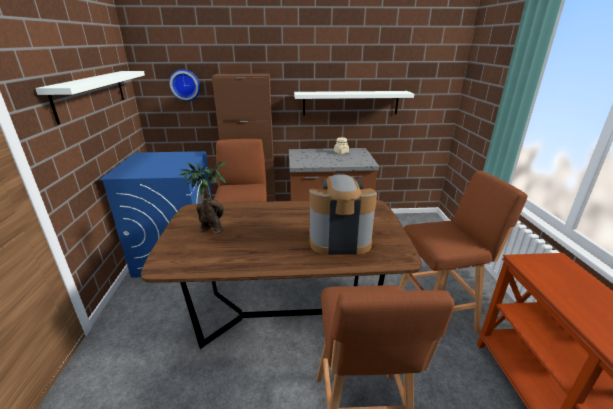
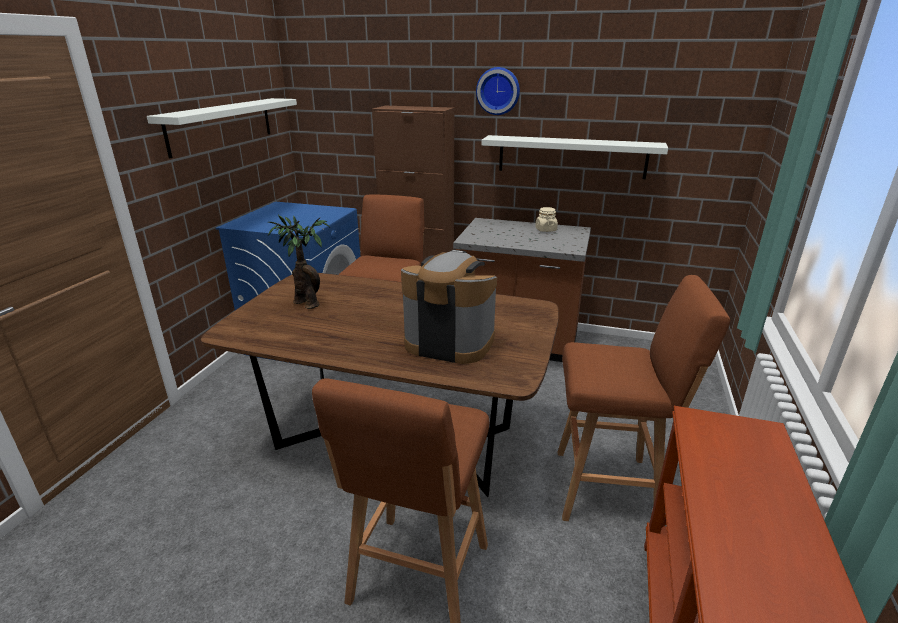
camera: 20 degrees right, 0 degrees up
wall clock [169,69,200,101] -> wall clock moved to [476,67,520,115]

